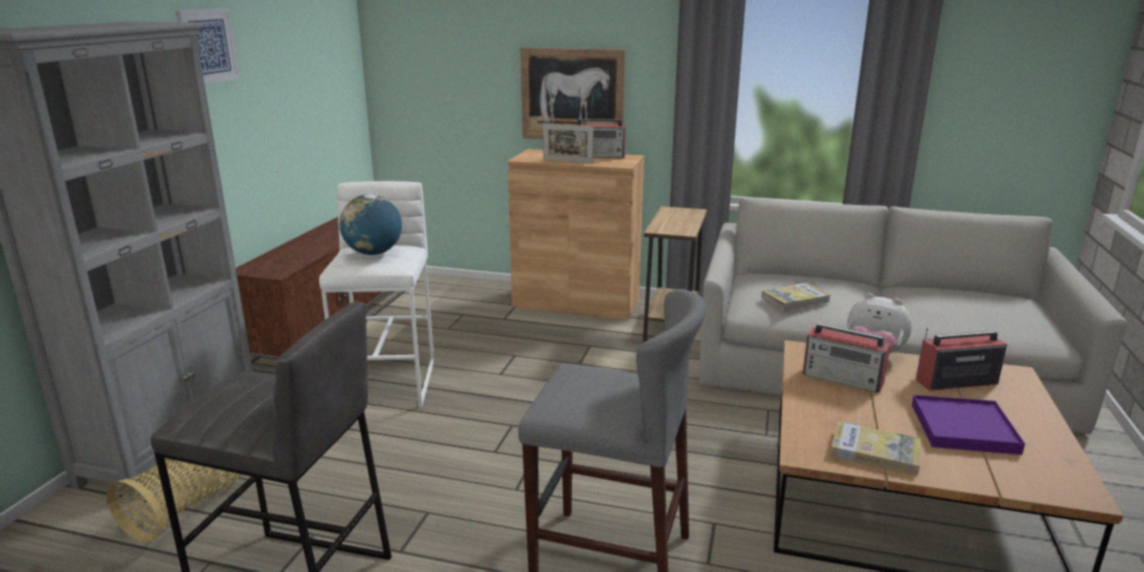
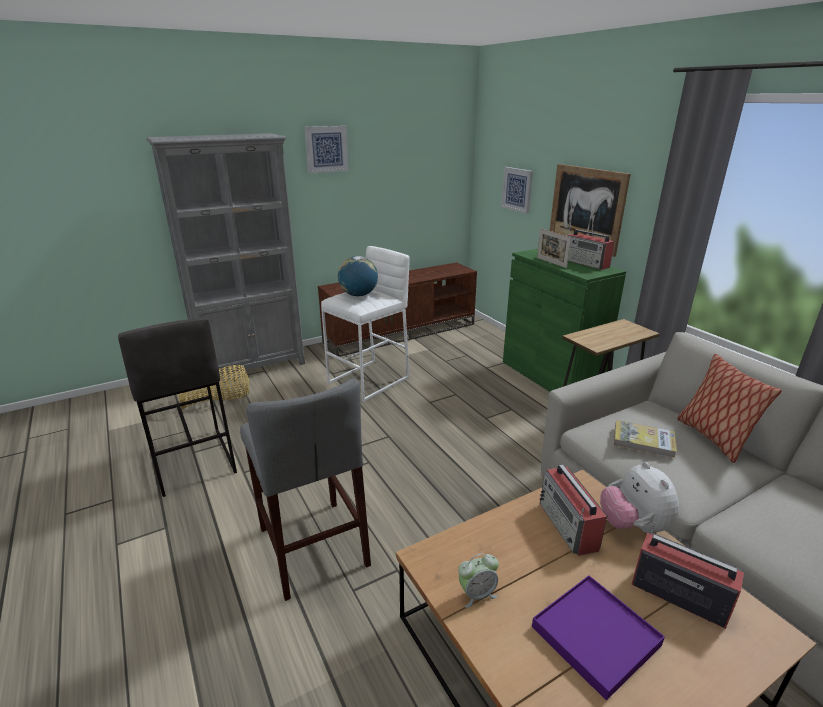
camera: 45 degrees right, 5 degrees up
brown cabinet [507,149,644,320] -> green cabinet [503,249,626,392]
book [830,421,921,476] -> alarm clock [458,553,499,608]
none -> picture [501,167,533,214]
none -> pillow [677,354,782,463]

